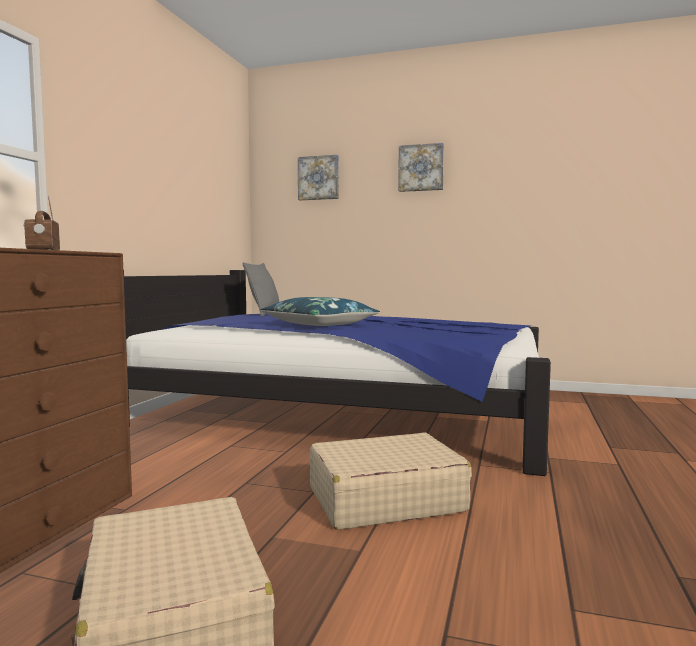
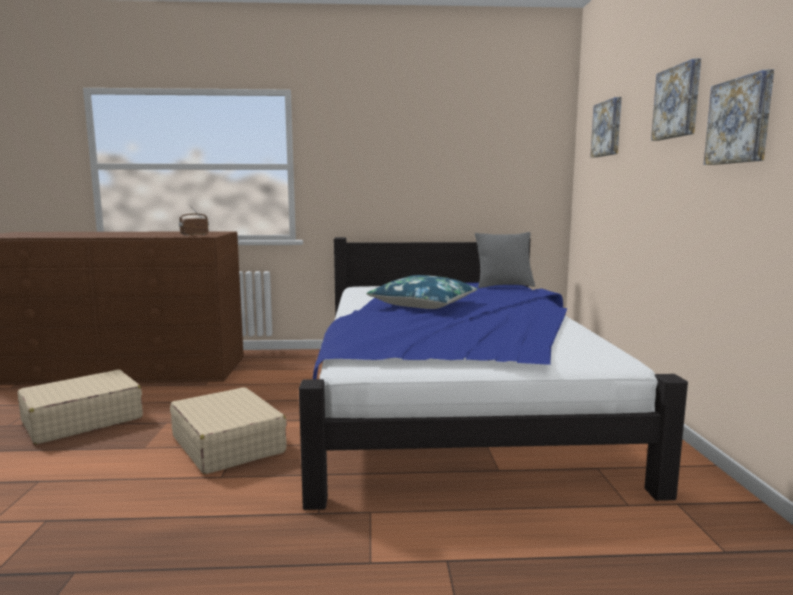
camera: 70 degrees right, 5 degrees up
none -> picture [704,69,774,165]

